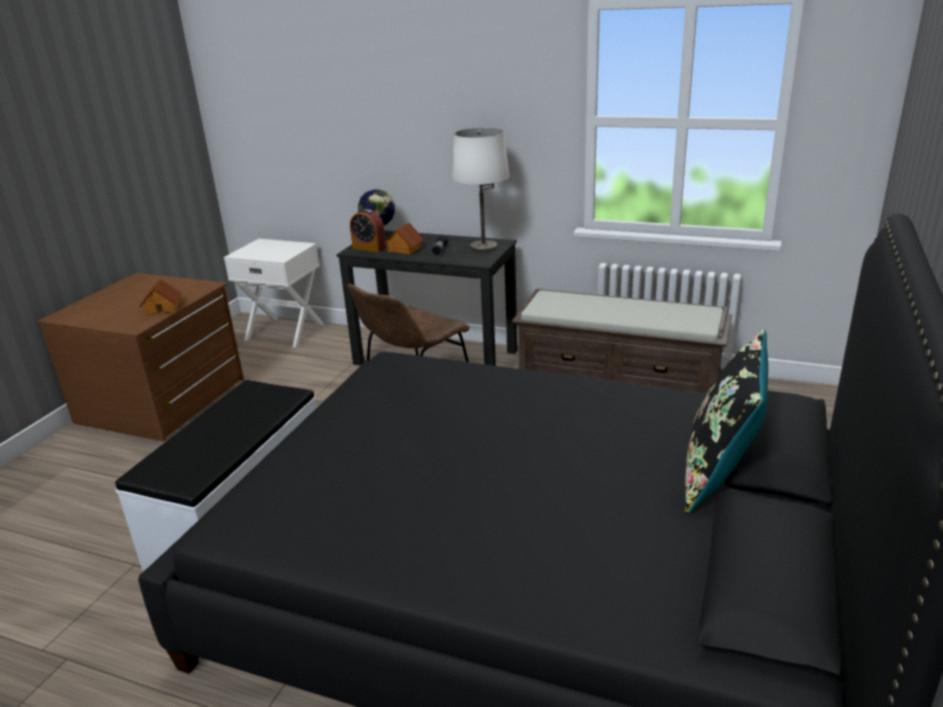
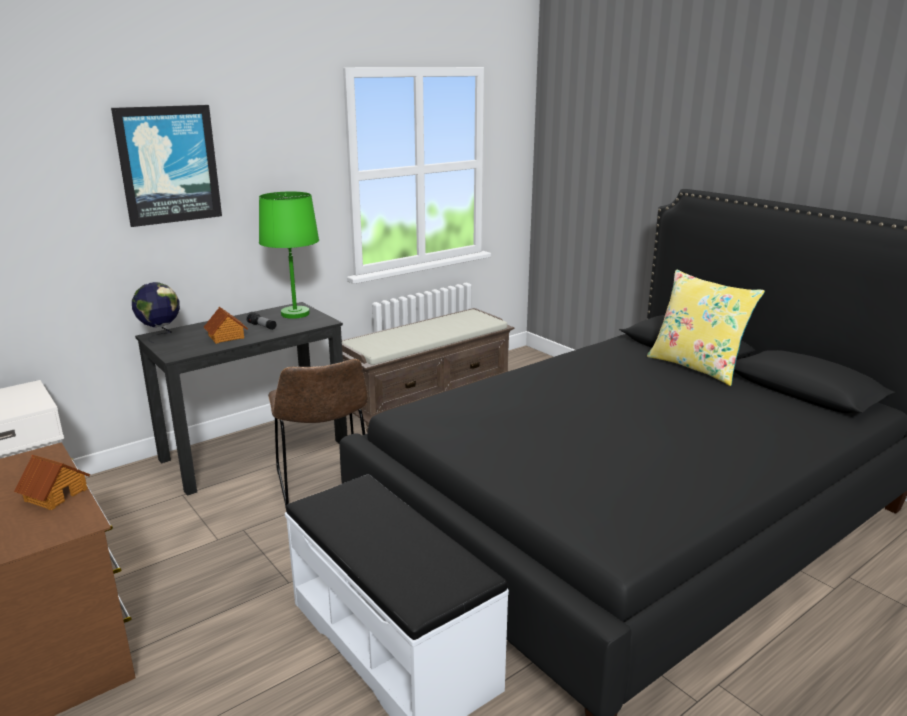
camera: 60 degrees left, 5 degrees down
alarm clock [350,208,386,252] -> none
white table lamp [452,128,510,253] -> green table lamp [259,191,319,319]
black pillow [685,329,768,514] -> yellow pillow [647,270,765,386]
none -> picture [111,105,222,227]

